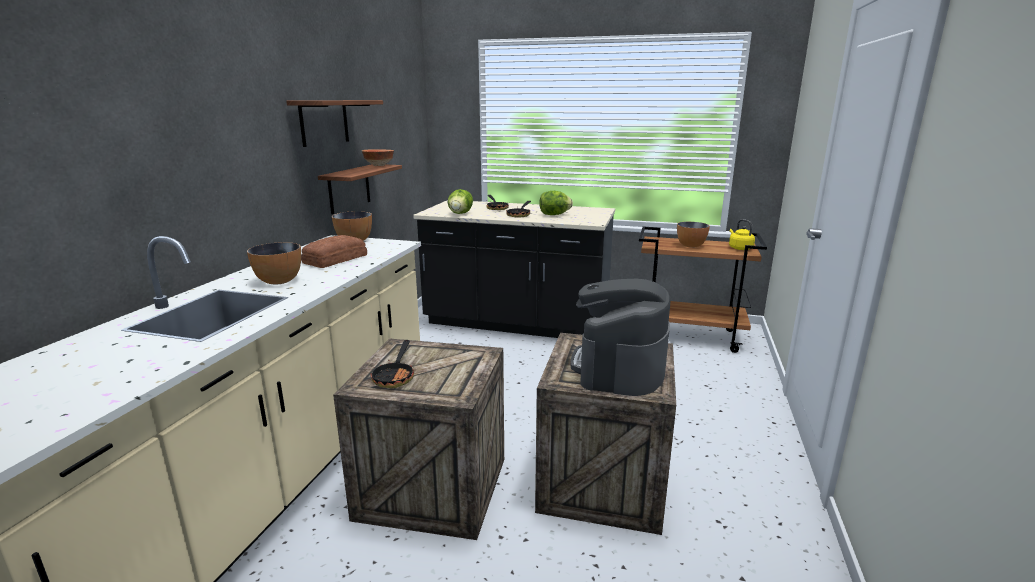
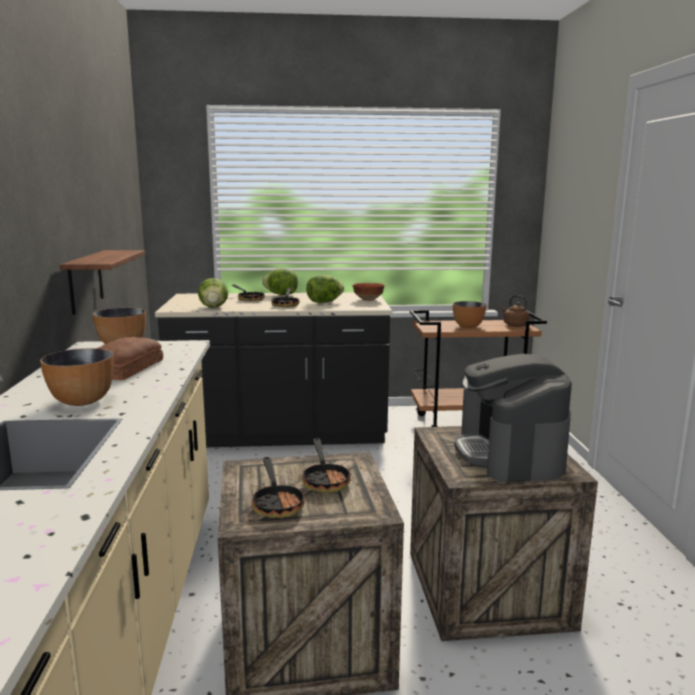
camera: 20 degrees left, 5 degrees down
shelf [286,100,383,147] -> none
bowl [362,149,394,166] -> bowl moved to [352,283,385,301]
yellow kettle [729,219,755,250] -> brown kettle [501,295,529,327]
none -> lettuce [262,269,298,295]
none -> frying pan [302,438,352,492]

